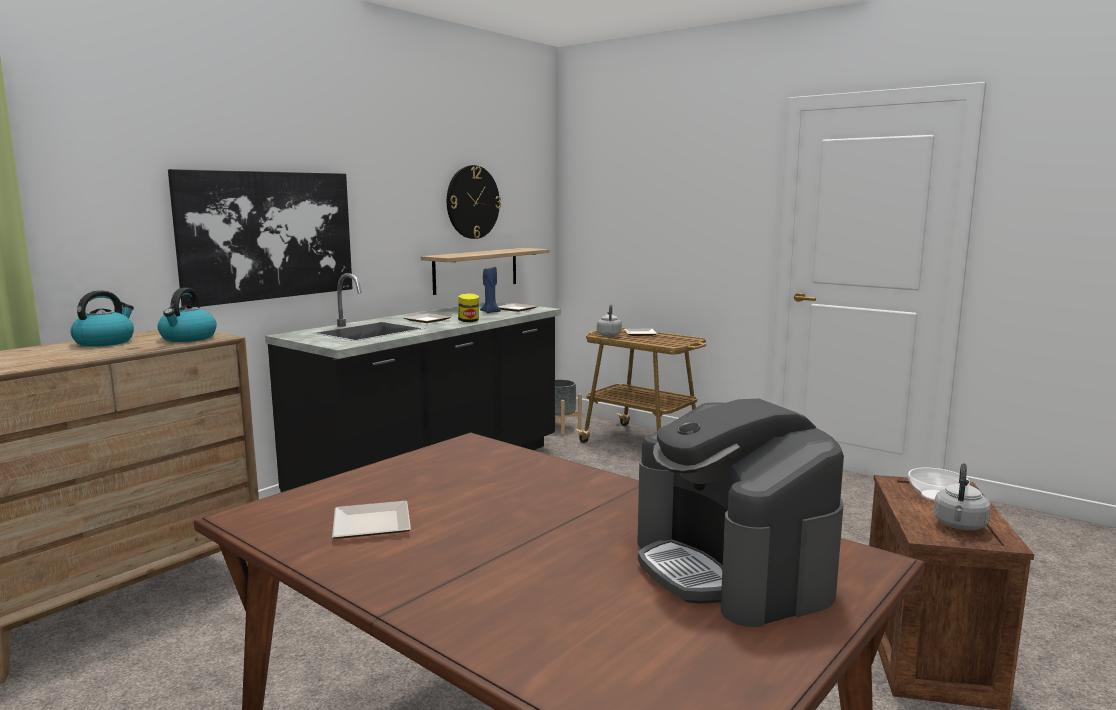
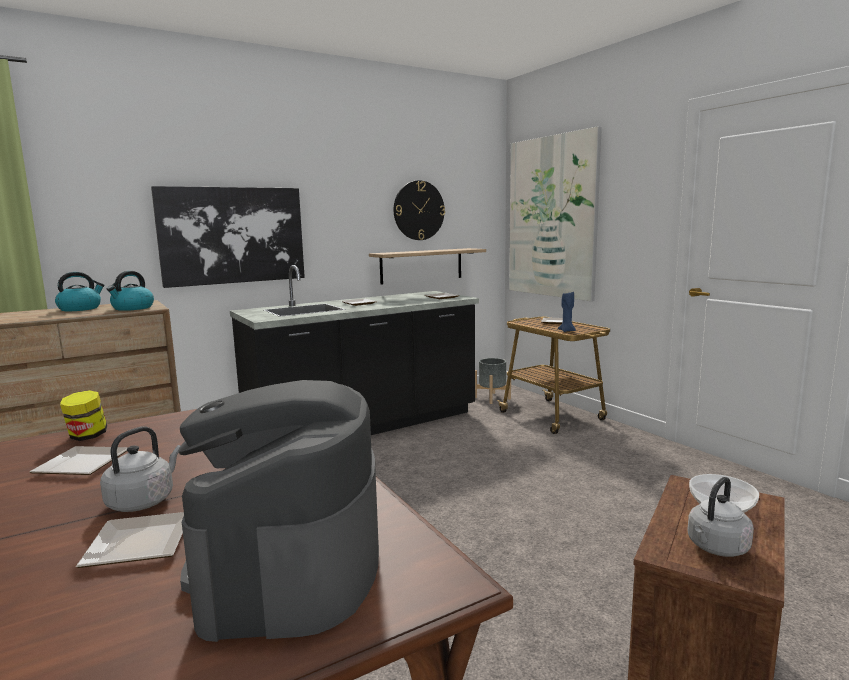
camera: 20 degrees right, 0 degrees up
jar [458,293,479,322] -> jar moved to [60,390,107,441]
blue candle [480,267,501,313] -> blue candle moved to [558,292,576,332]
grey kettle [597,304,622,337] -> grey kettle moved to [100,426,180,512]
none -> plate [76,512,184,568]
none -> picture [509,126,602,301]

